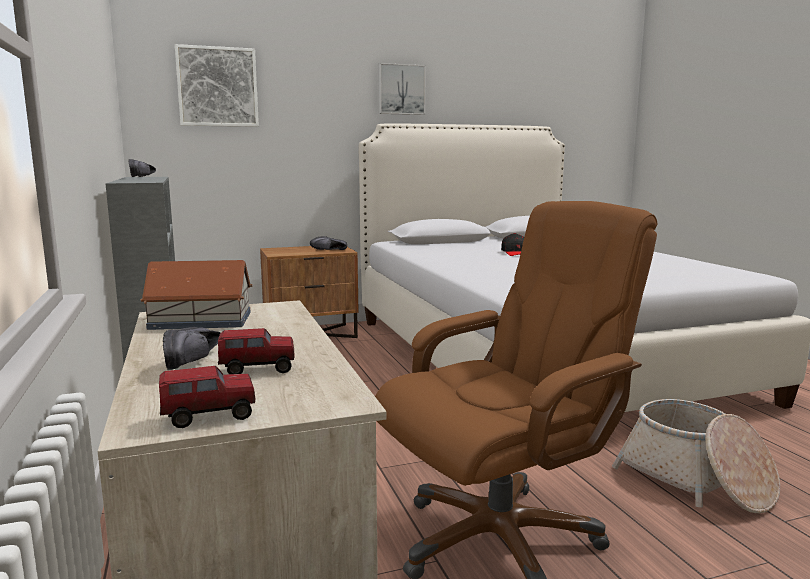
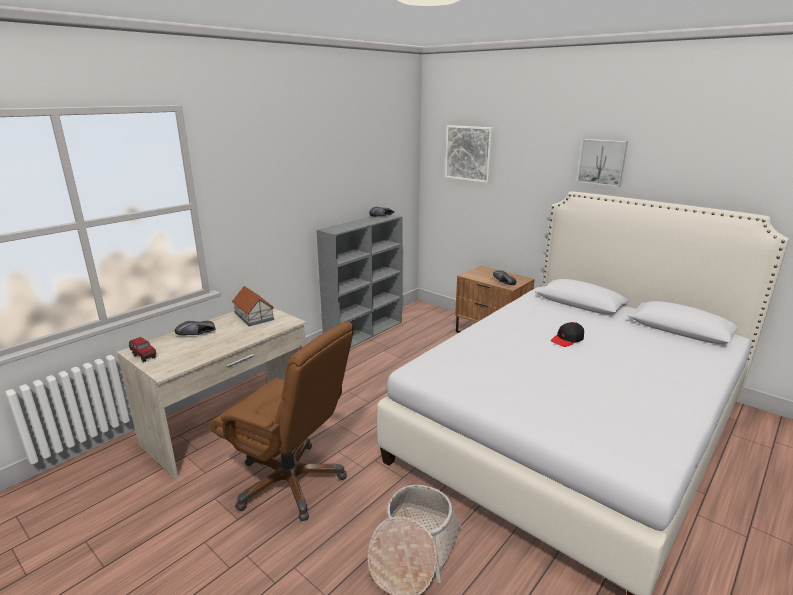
camera: 60 degrees right, 10 degrees up
toy truck [218,328,295,374] -> none

